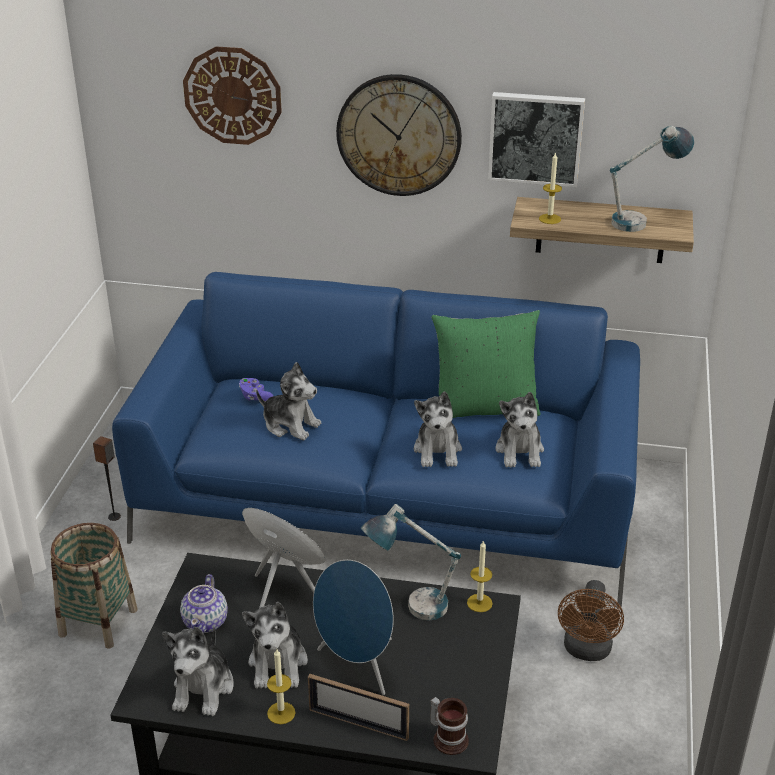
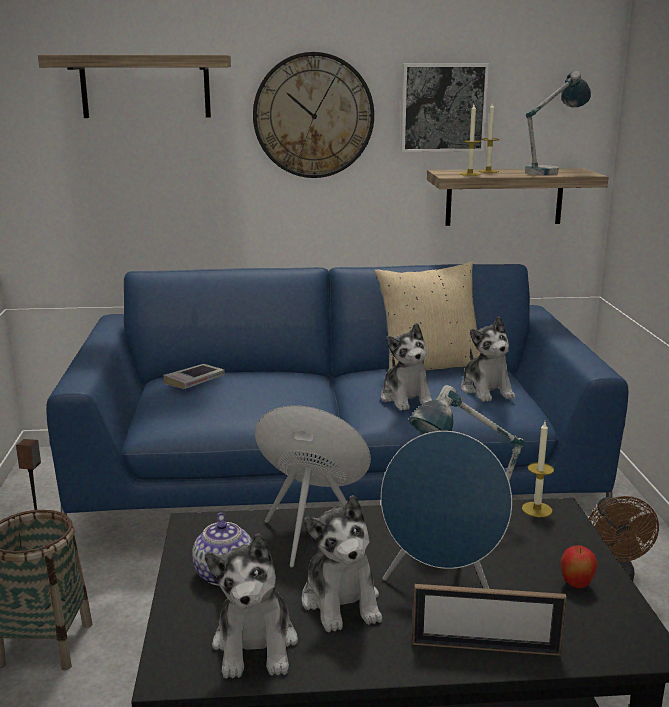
camera: 15 degrees left, 15 degrees down
wall clock [183,46,282,145] -> shelf [38,55,231,118]
purple game controller [239,378,273,401] -> book [163,364,225,389]
plush toy [256,362,321,440] -> none
candle [267,649,295,724] -> candle moved to [478,102,499,173]
mug [430,697,469,755] -> none
green pillow [432,310,541,418] -> beige pillow [375,261,481,371]
none -> apple [561,545,598,589]

